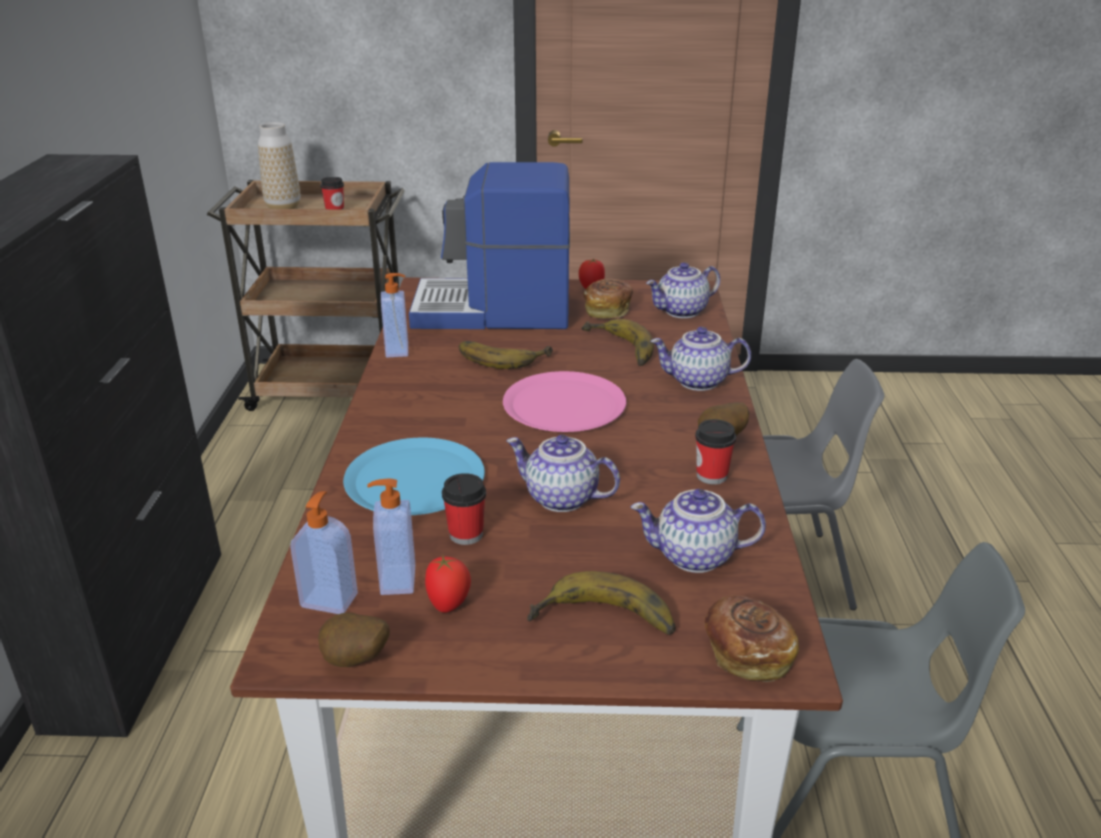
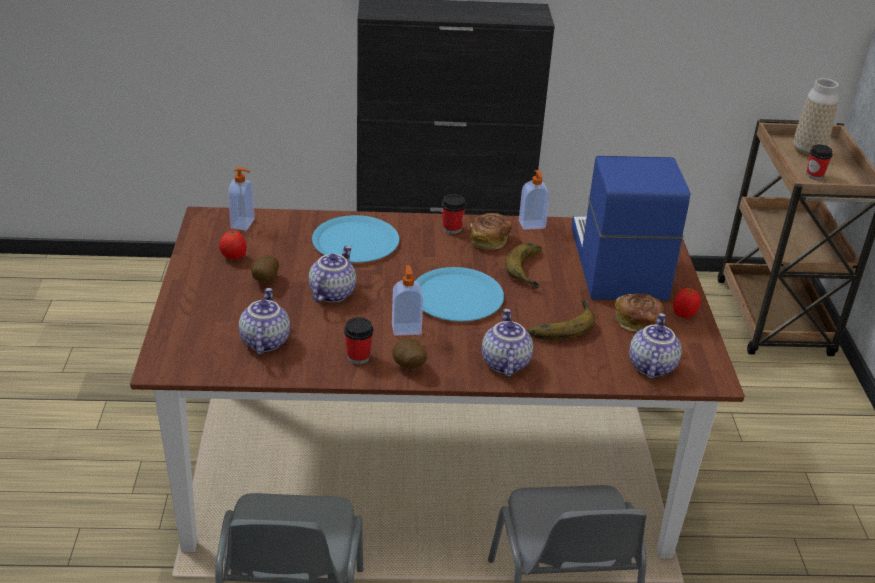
camera: 85 degrees right, 5 degrees up
potato [318,612,390,667] -> potato moved to [251,255,279,282]
soap dispenser [367,478,415,595] -> soap dispenser moved to [392,265,423,336]
cup [442,473,486,545] -> cup moved to [442,194,466,234]
pink plate [503,371,626,432] -> blue plate [416,267,504,321]
banana [527,571,676,635] -> none
teapot [646,262,720,318] -> teapot turned 45 degrees clockwise [629,313,682,379]
bread [704,595,799,682] -> bread moved to [470,213,512,249]

